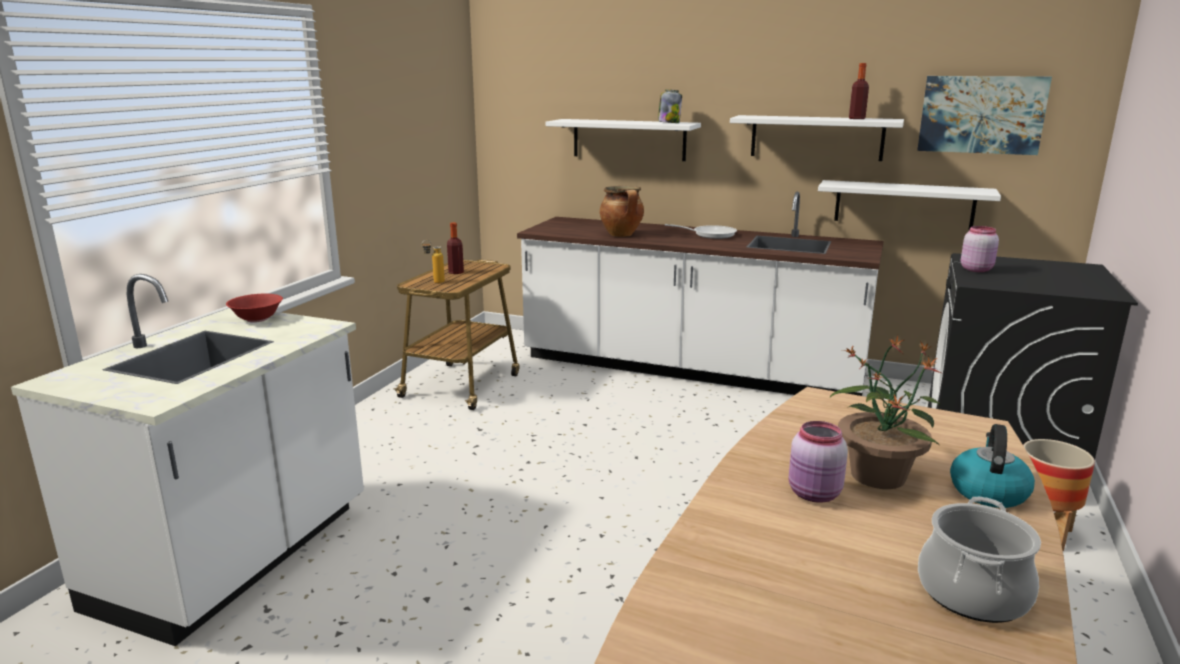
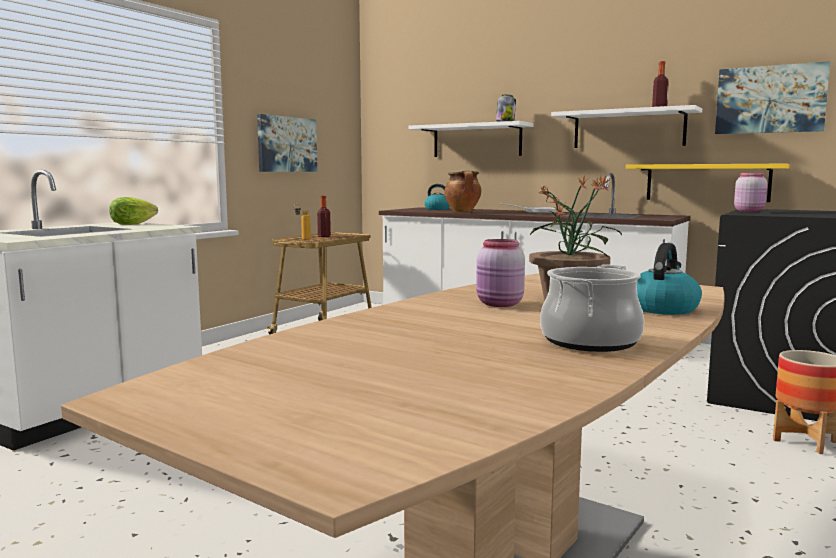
camera: 10 degrees right, 10 degrees down
red bowl [226,294,283,323] -> lettuce [109,197,158,225]
white shelf [818,180,1001,230] -> yellow shelf [626,164,790,202]
none -> picture [257,114,317,172]
none -> kettle [424,184,450,210]

